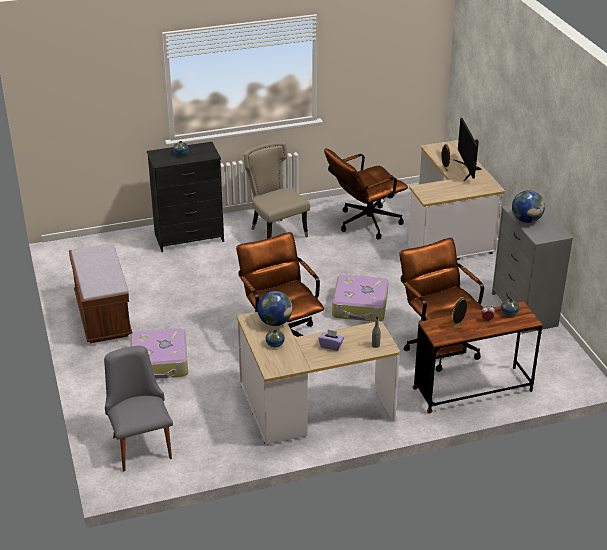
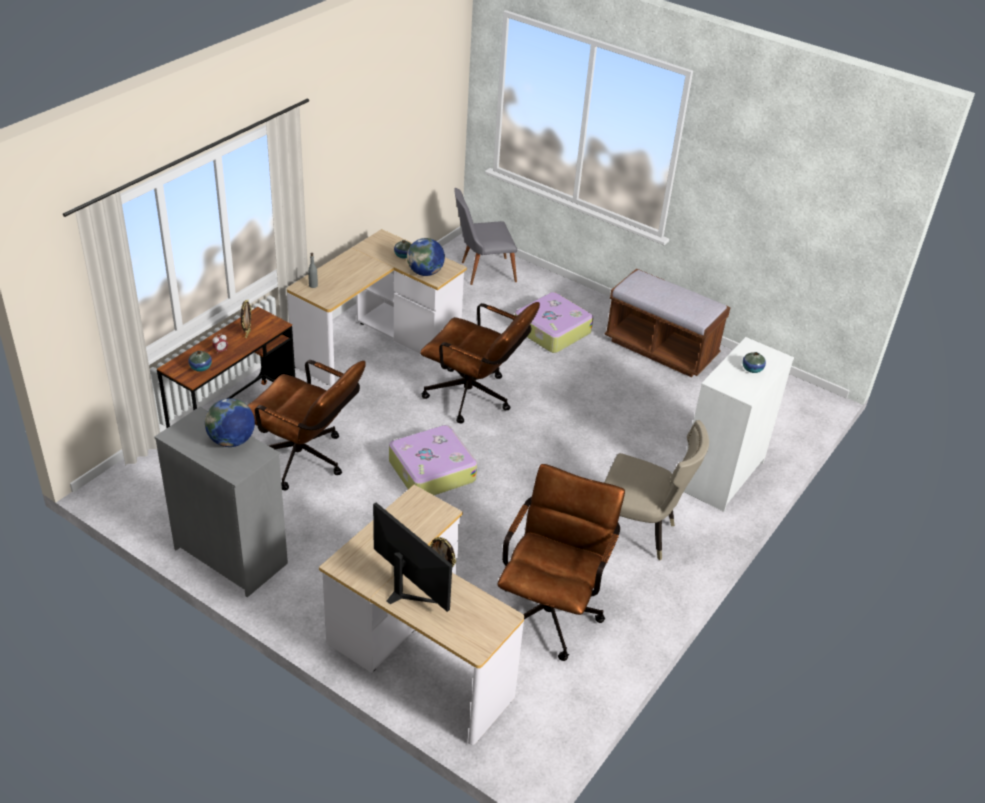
camera: 140 degrees right, 5 degrees up
grey chair [104,346,173,472] -> grey chair turned 135 degrees clockwise [454,188,517,285]
black dresser [147,142,224,252] -> white dresser [684,337,794,512]
purple tissue box [318,330,344,351] -> none

